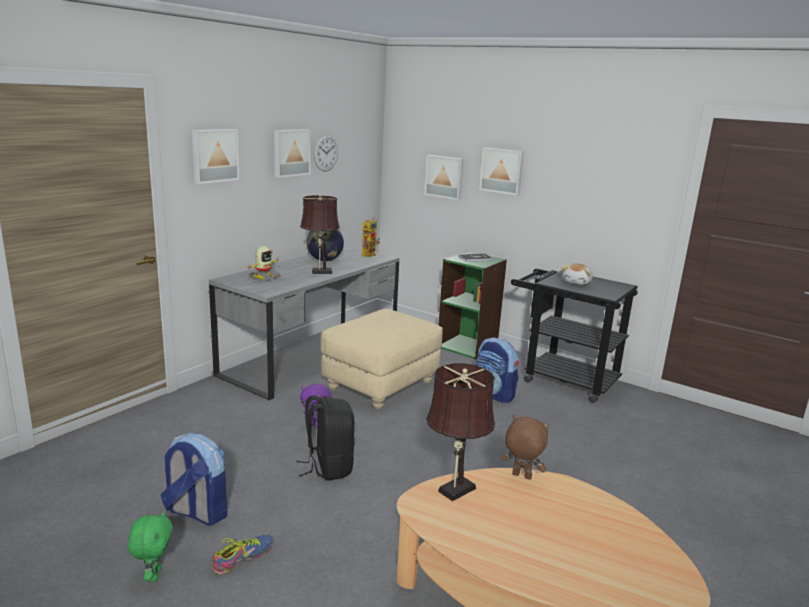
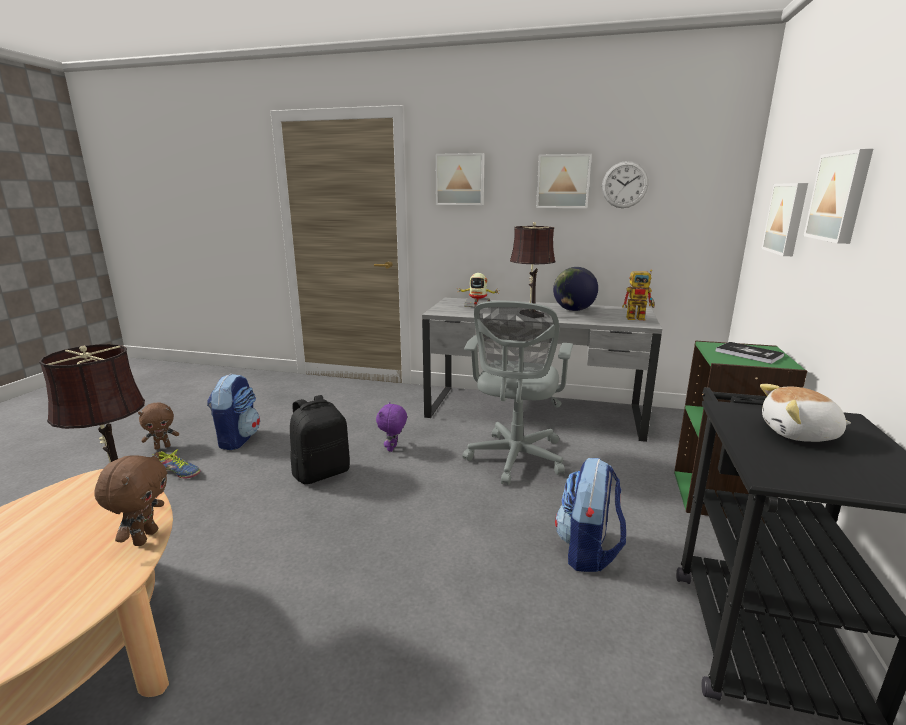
camera: 70 degrees right, 0 degrees up
green plush toy [128,510,173,582] -> brown plush toy [138,402,179,450]
beige ottoman [321,309,443,409] -> grey office chair [462,301,573,485]

